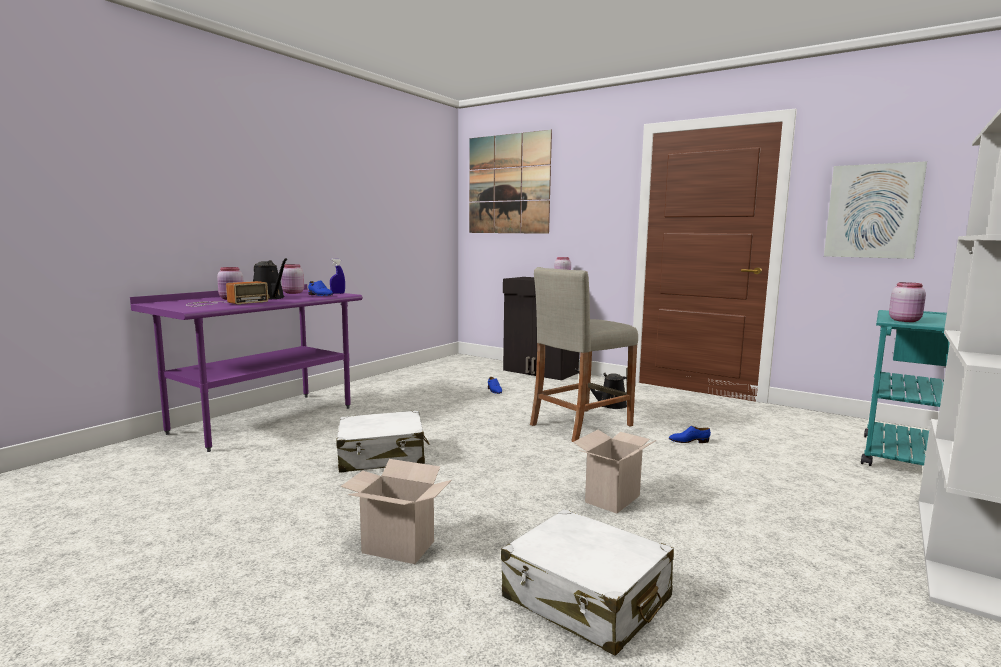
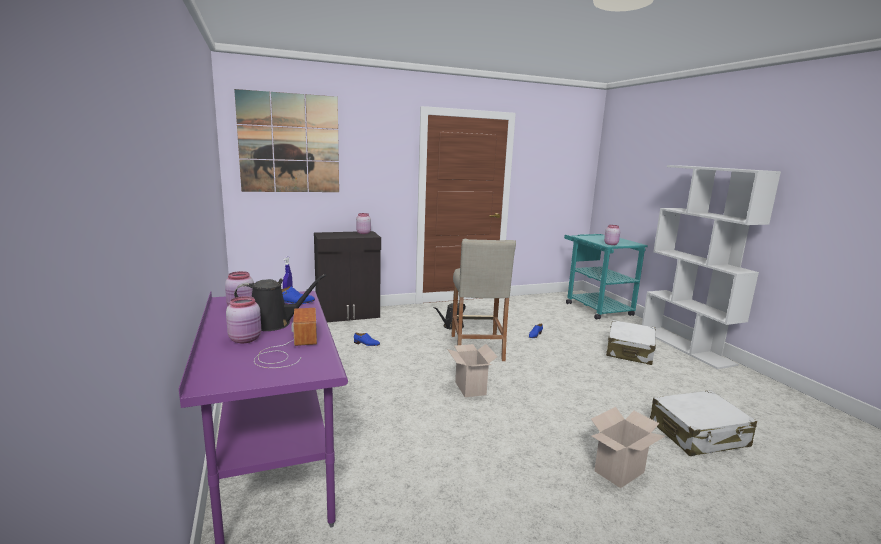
camera: 55 degrees left, 5 degrees up
white suitcase [336,410,429,473] -> white suitcase moved to [606,320,656,365]
cardboard box [573,430,657,514] -> cardboard box moved to [447,344,498,397]
picture [824,161,927,259] -> none

